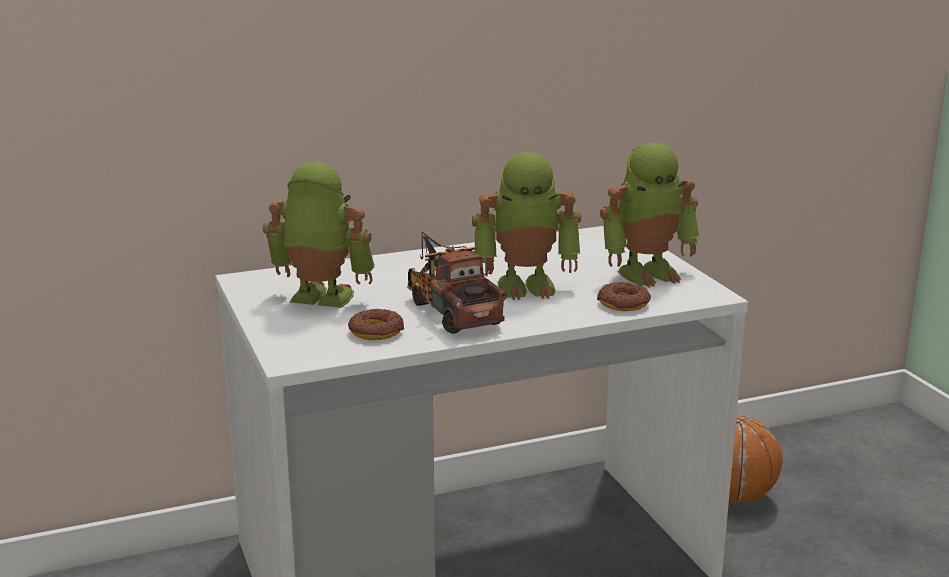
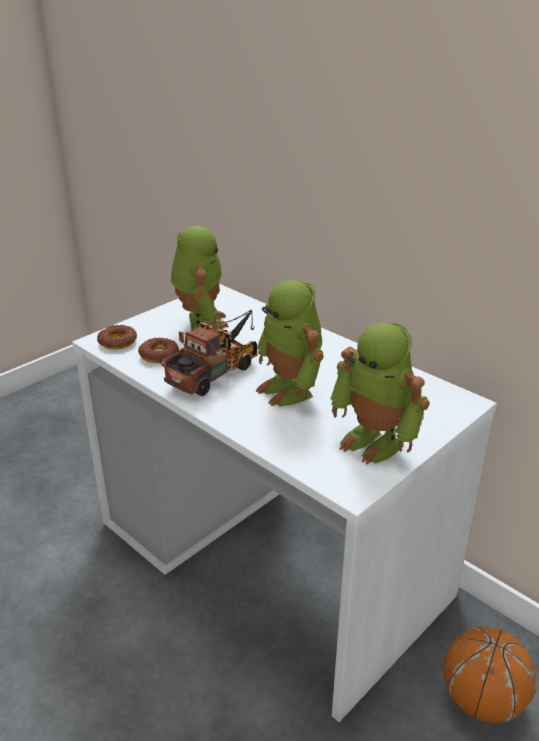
camera: 65 degrees right, 10 degrees up
donut [597,282,651,311] -> donut moved to [97,325,137,350]

